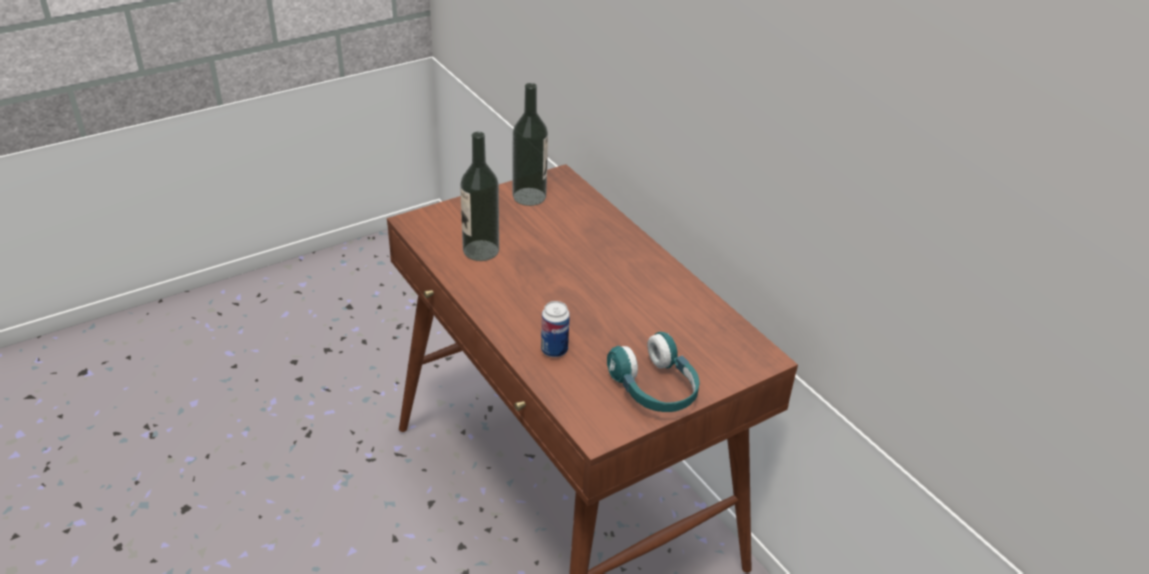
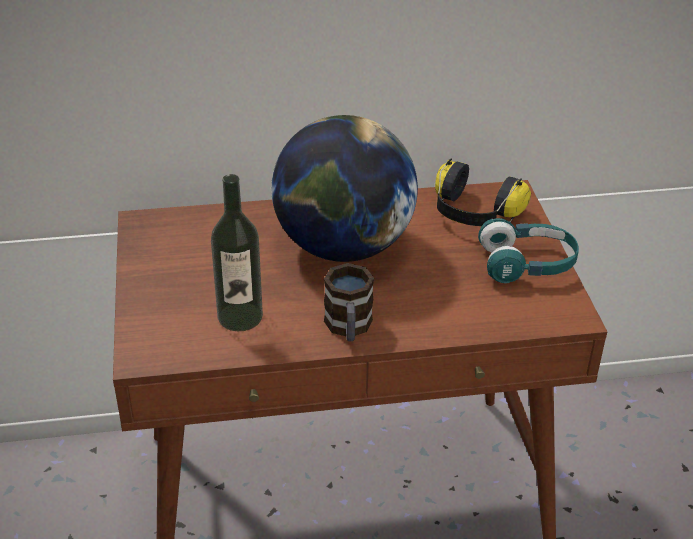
camera: 65 degrees left, 0 degrees up
bottle [513,83,548,206] -> none
can [541,301,570,357] -> none
none -> globe [271,115,418,262]
none -> mug [324,263,374,342]
none -> headphones [435,159,531,226]

